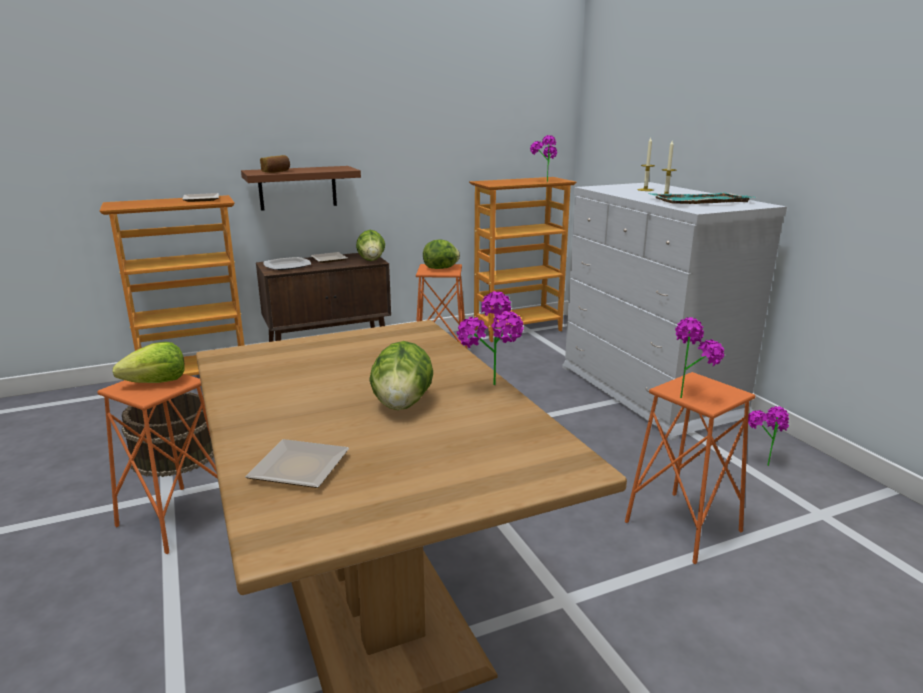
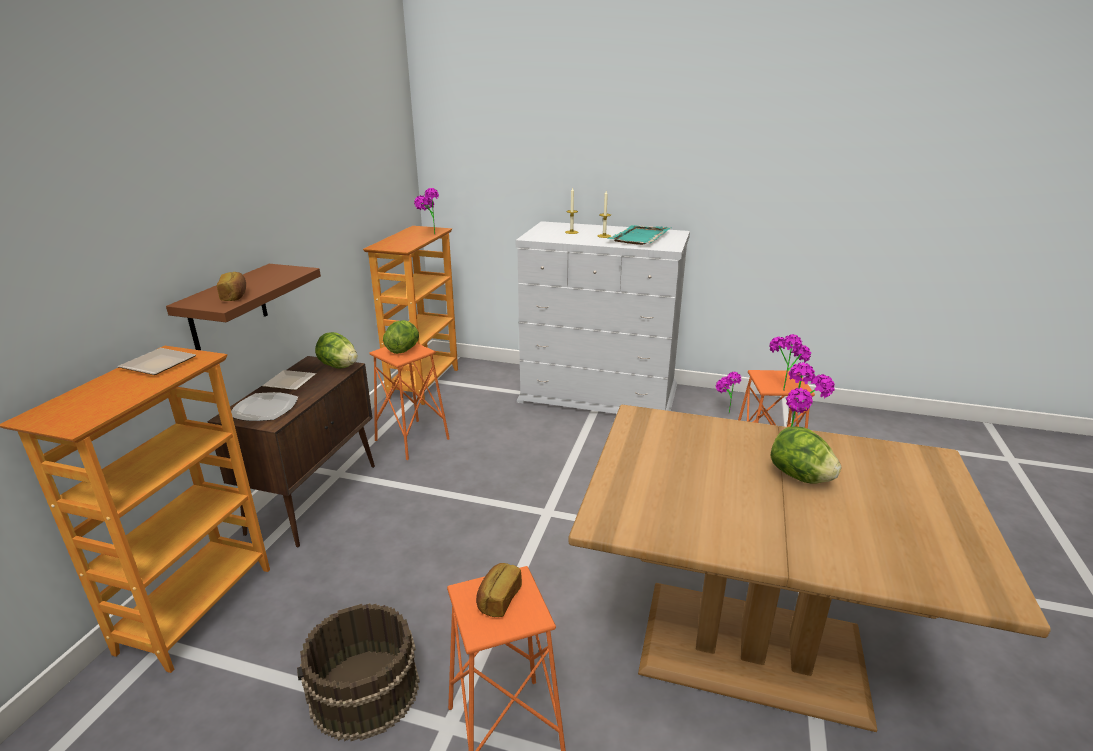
camera: 50 degrees left, 5 degrees up
lettuce [113,342,185,383] -> bread [476,563,522,617]
plate [245,439,349,488] -> none

